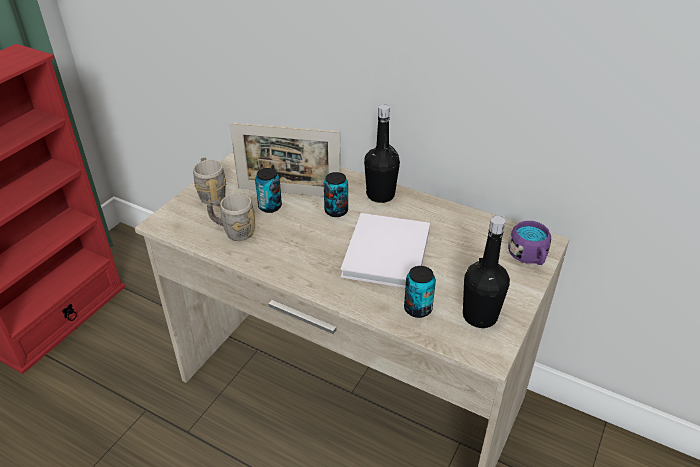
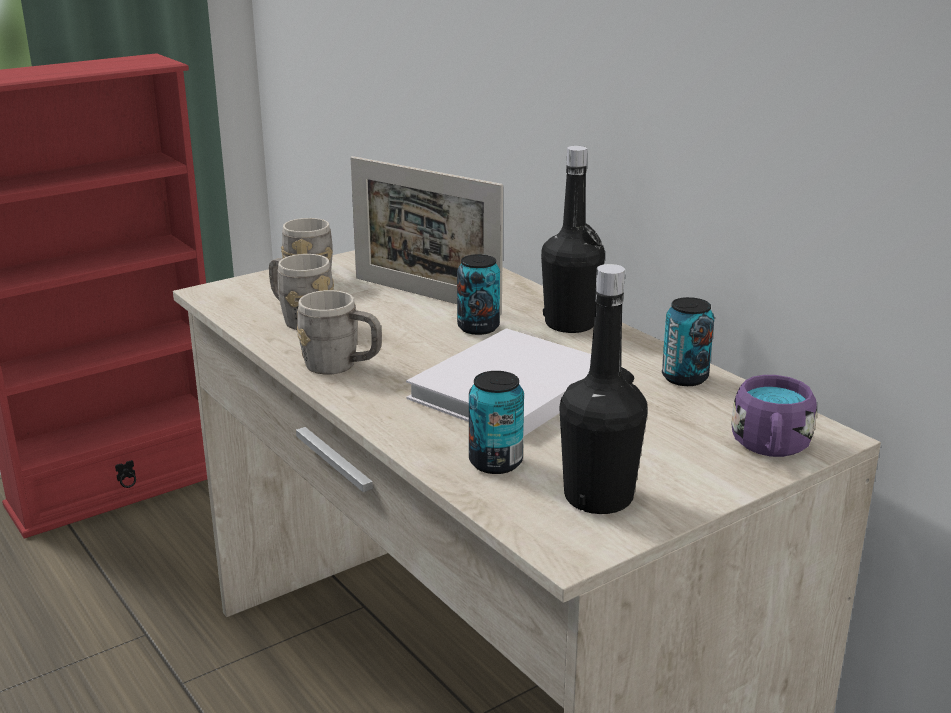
camera: 25 degrees right, 15 degrees down
can [255,168,282,213] -> can moved to [662,297,714,386]
none -> grey mug [297,290,382,375]

